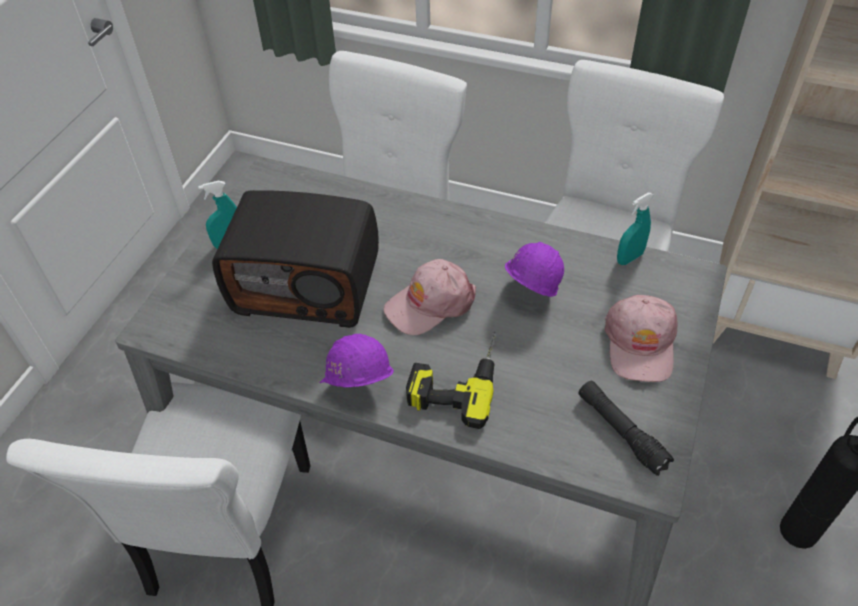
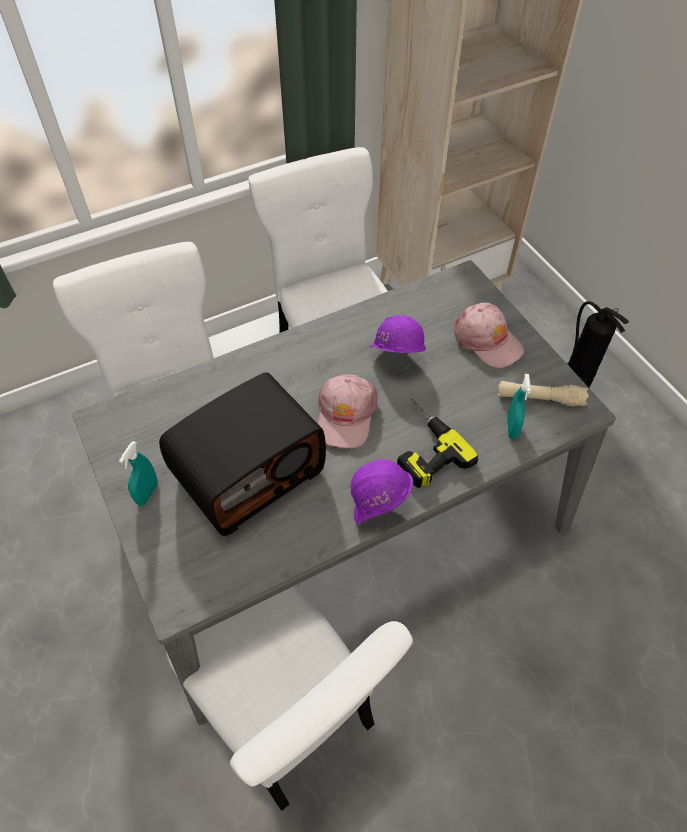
camera: 50 degrees left, 5 degrees up
black flashlight [578,381,674,476] -> beige flashlight [498,381,589,406]
turquoise spray bottle [617,193,654,265] -> turquoise spray bottle moved to [507,374,531,439]

